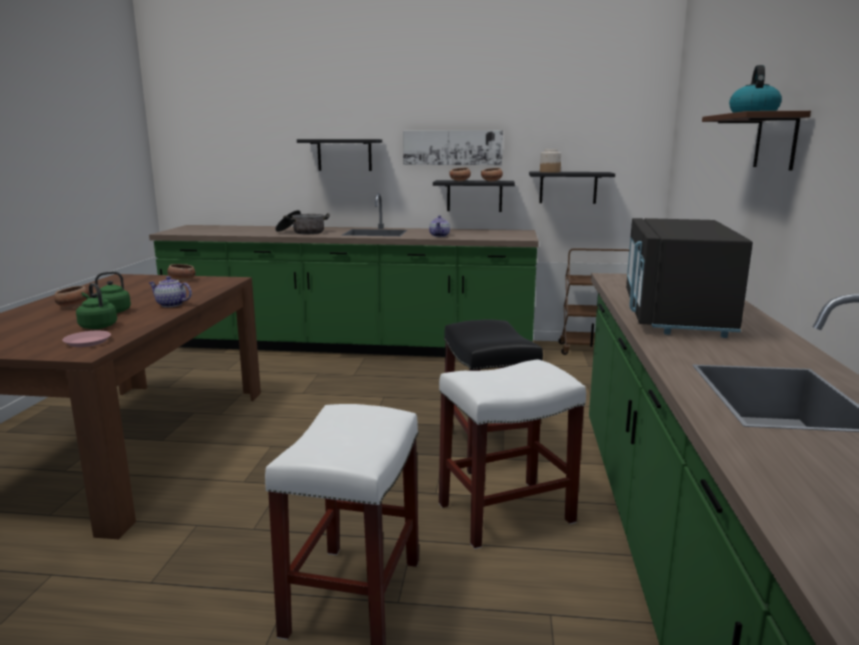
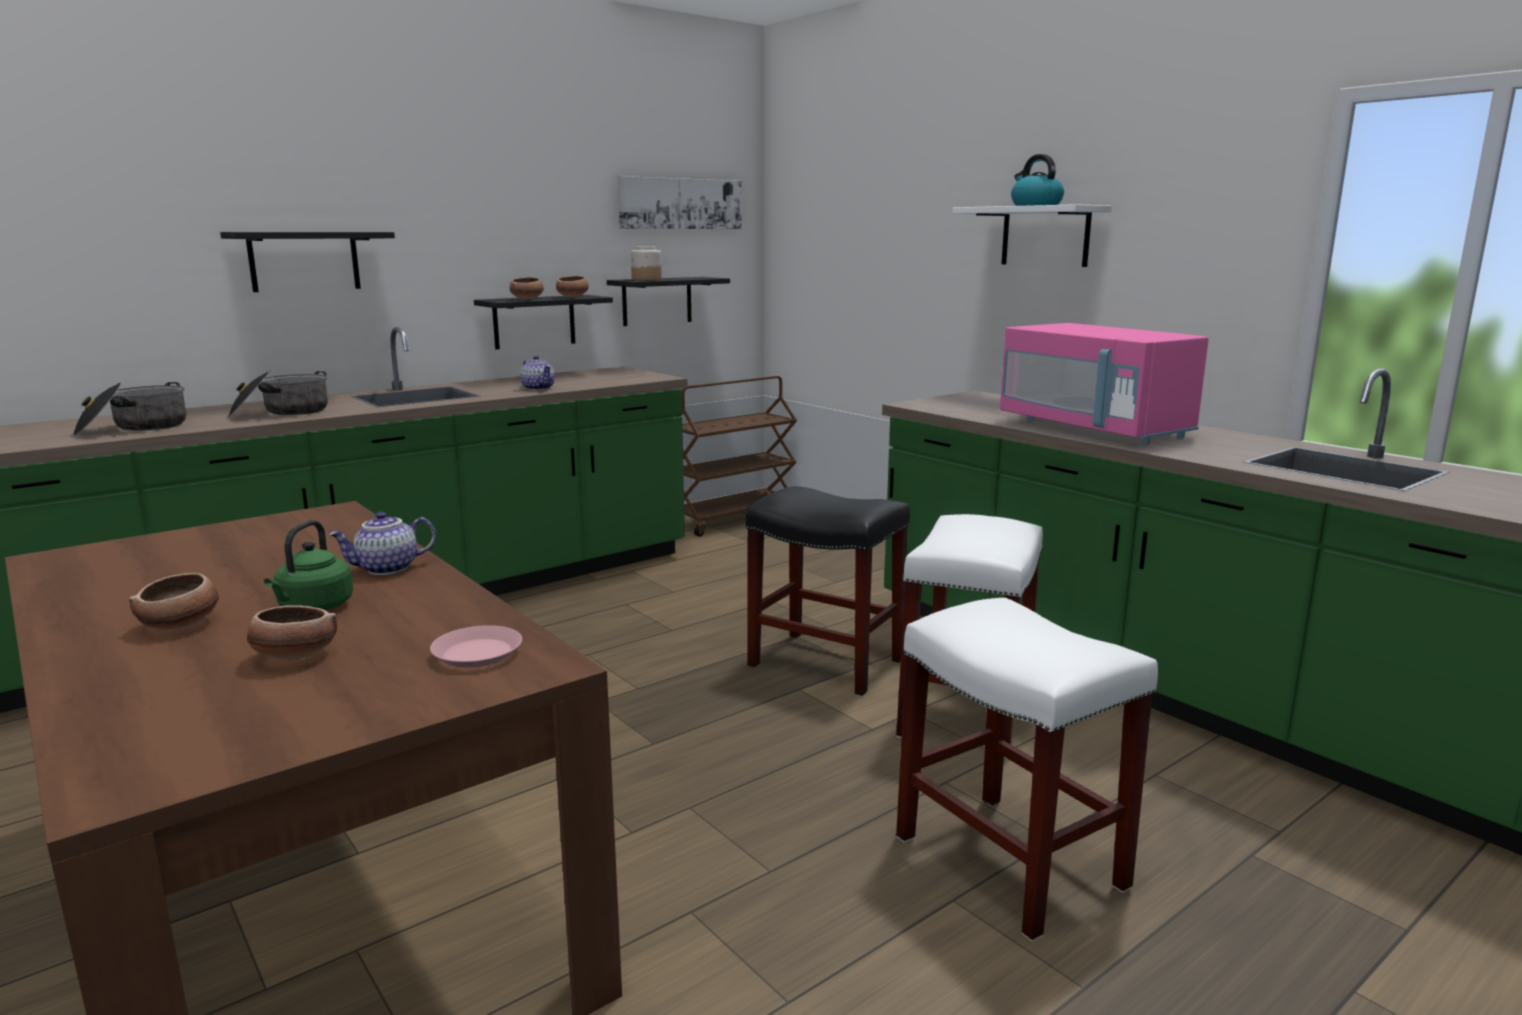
camera: 45 degrees left, 0 degrees up
green kettle [76,283,117,329] -> none
bowl [167,264,195,281] -> bowl moved to [247,605,337,660]
picture [403,130,503,165] -> picture moved to [617,176,742,229]
black microwave [626,218,753,338] -> pink microwave [1000,323,1209,445]
brown shelf [702,111,811,171] -> white shelf [952,204,1112,267]
none -> cooking pot [73,382,186,435]

